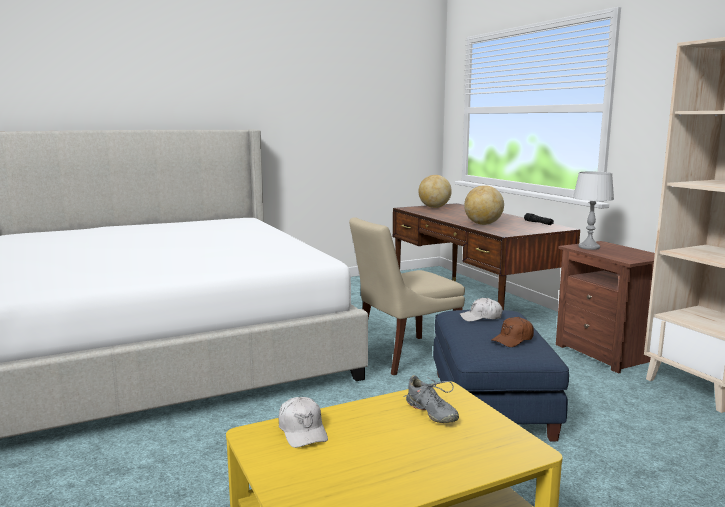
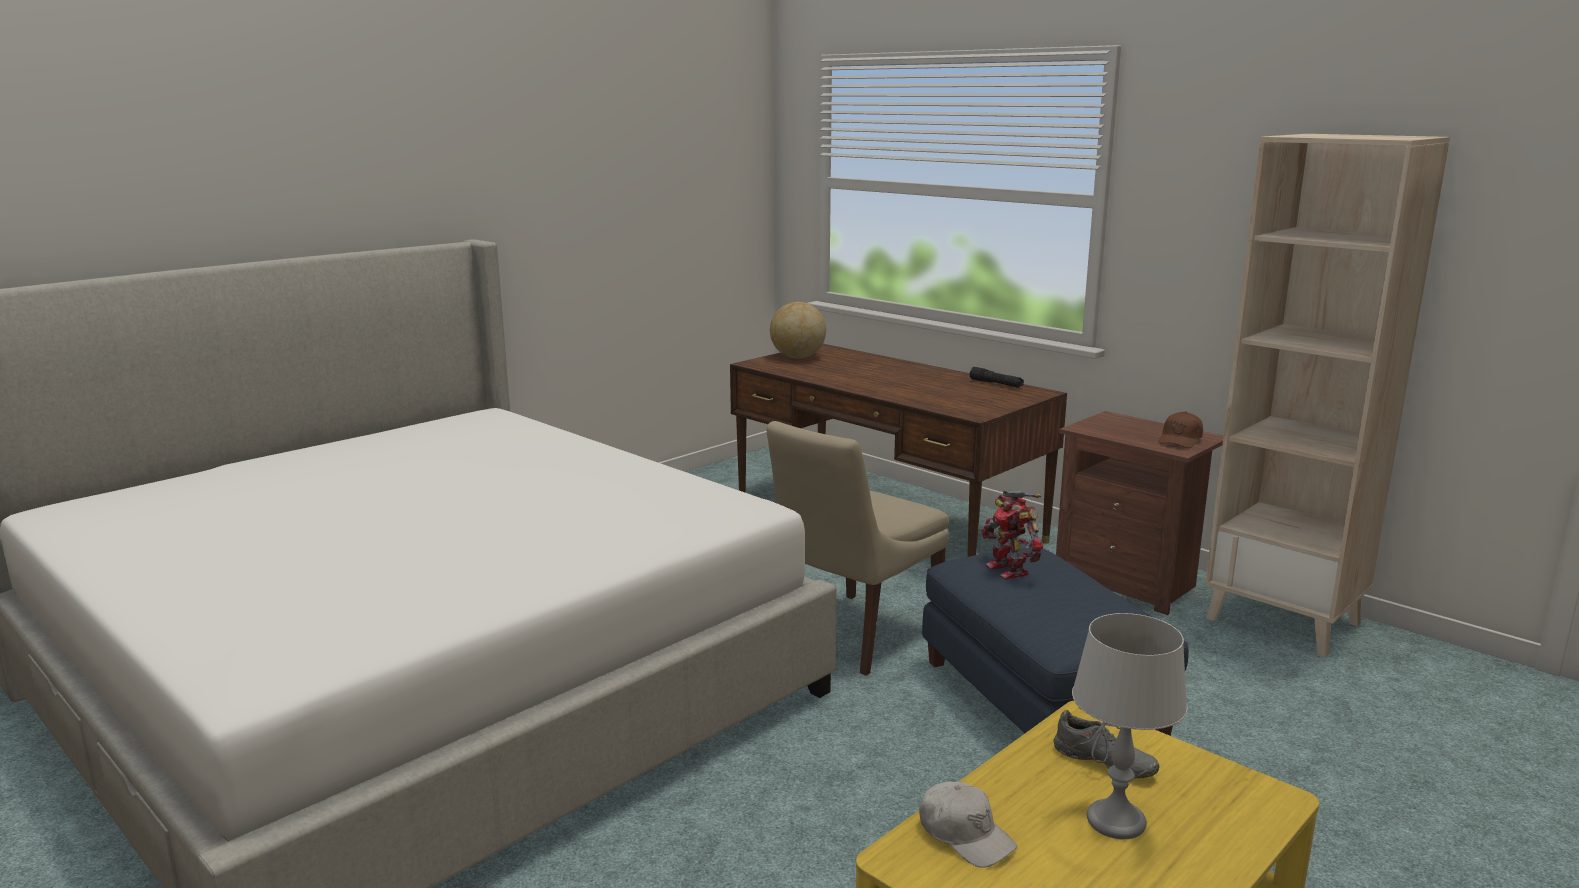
camera: 20 degrees left, 5 degrees up
white cap [460,298,503,322] -> toy robot [981,491,1043,579]
globe [464,185,504,225] -> none
brown cap [491,317,534,347] -> brown cap moved to [1158,411,1203,448]
grey table lamp [573,171,614,250] -> grey table lamp moved to [1072,613,1188,839]

